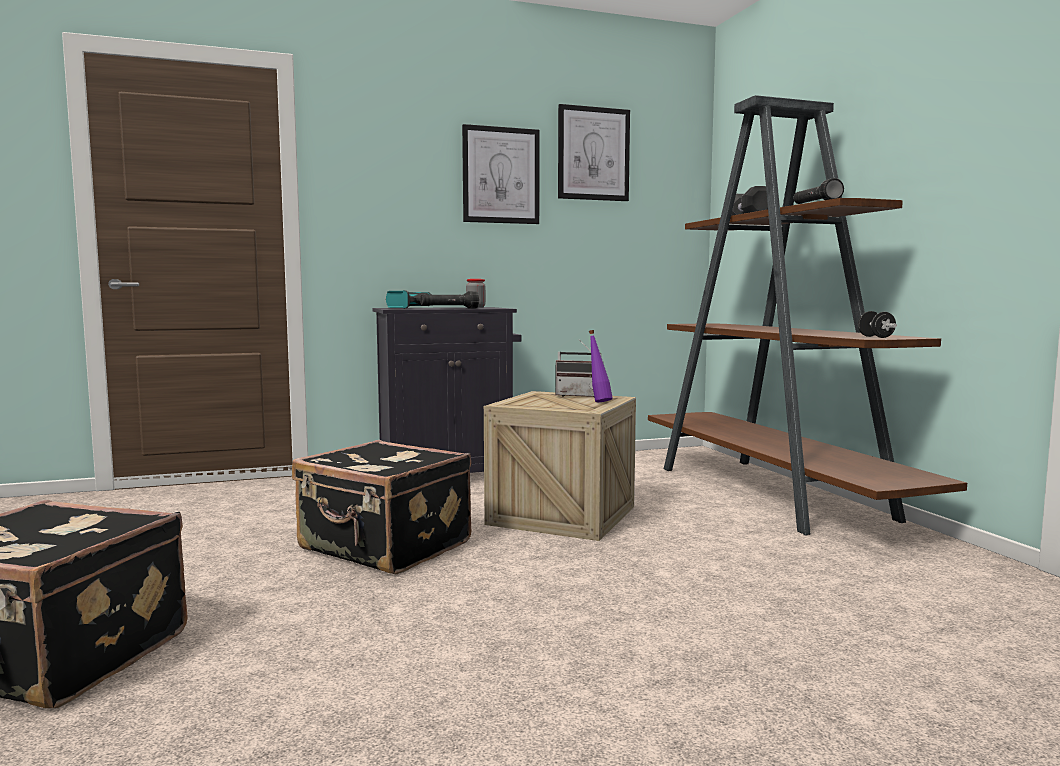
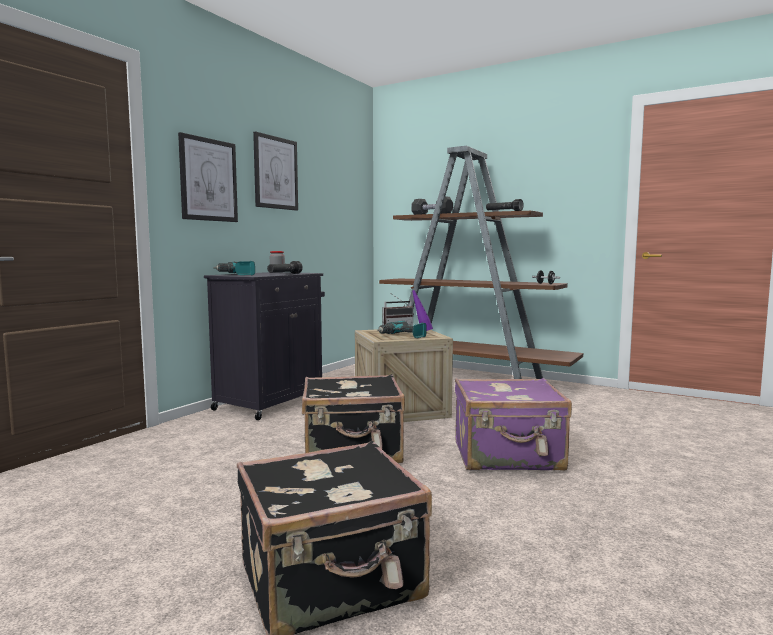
camera: 40 degrees left, 0 degrees up
picture [558,104,630,201] -> picture moved to [178,132,238,222]
none -> power drill [377,321,426,338]
none -> purple suitcase [455,378,572,471]

